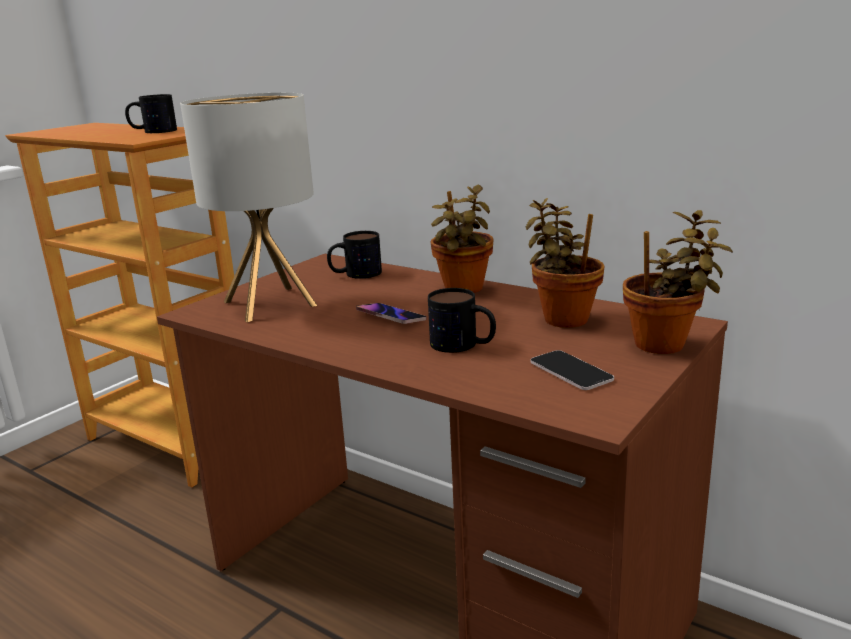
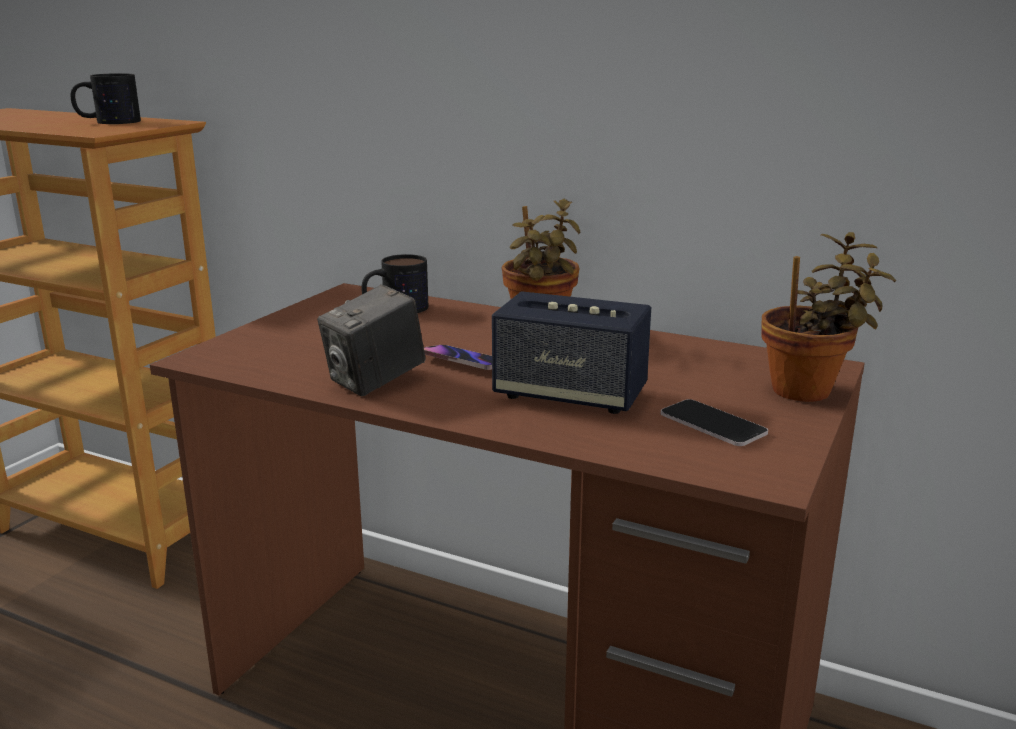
camera: 10 degrees left, 0 degrees up
table lamp [180,93,317,322] -> none
mug [428,288,496,353] -> speaker [492,291,651,414]
potted plant [525,198,604,328] -> none
none -> camera [317,284,426,396]

